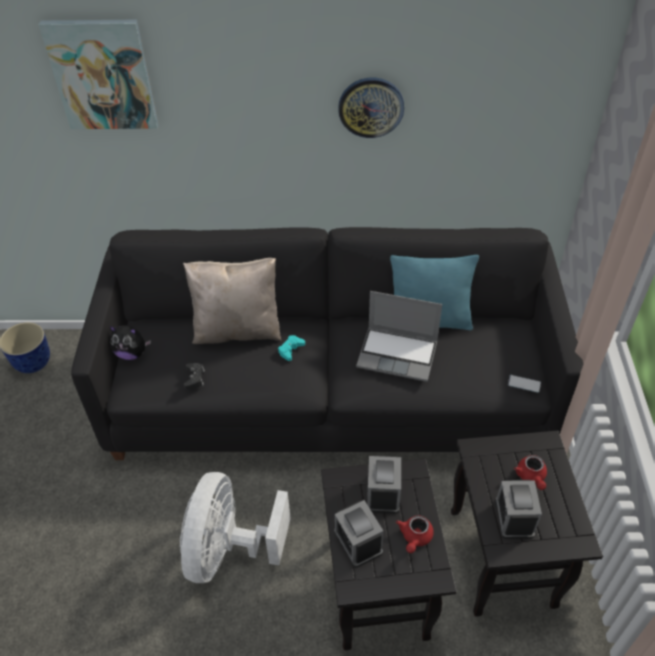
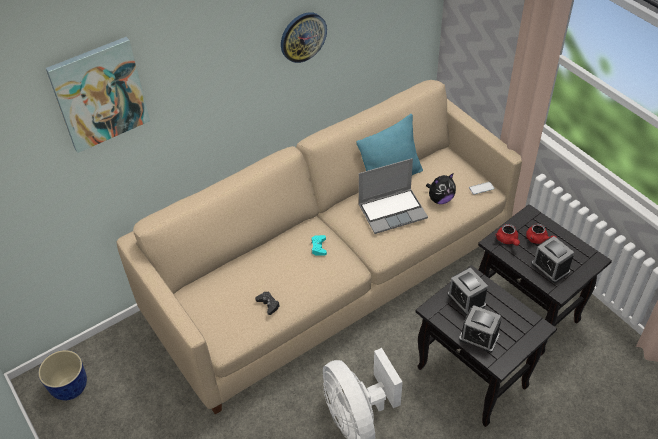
camera: 35 degrees left, 0 degrees up
black sofa [71,227,583,460] -> beige sofa [117,80,522,414]
plush toy [109,325,151,360] -> plush toy moved to [426,173,456,204]
beige pillow [183,258,282,344] -> none
red teapot [396,515,434,553] -> red teapot moved to [495,224,520,246]

